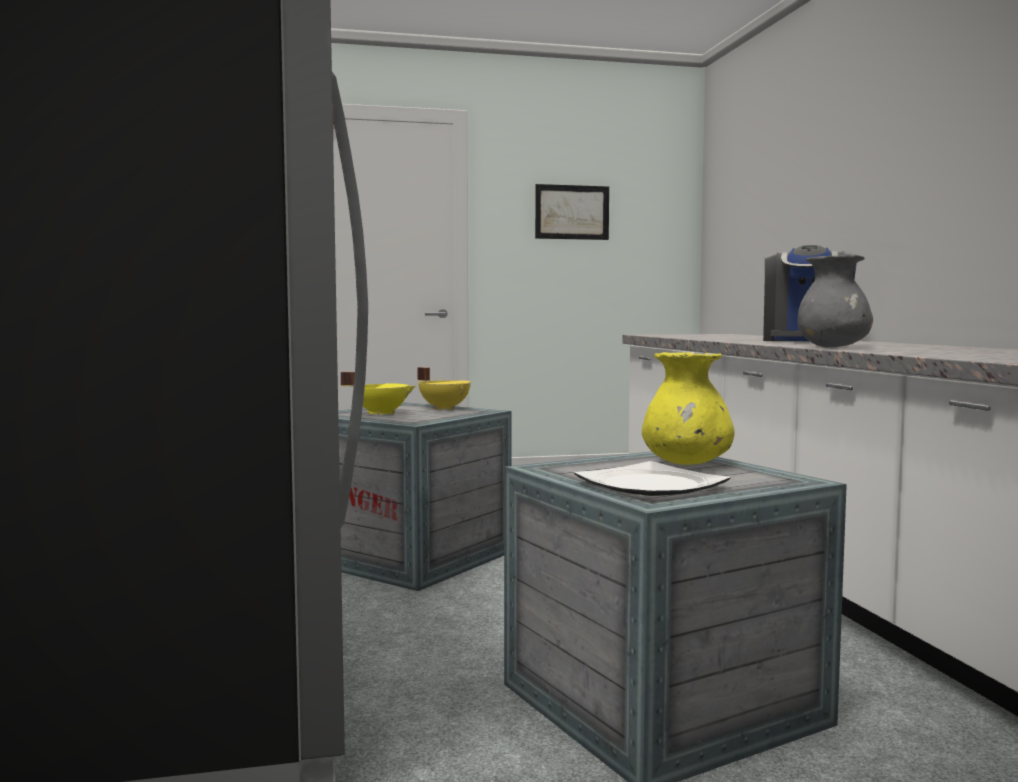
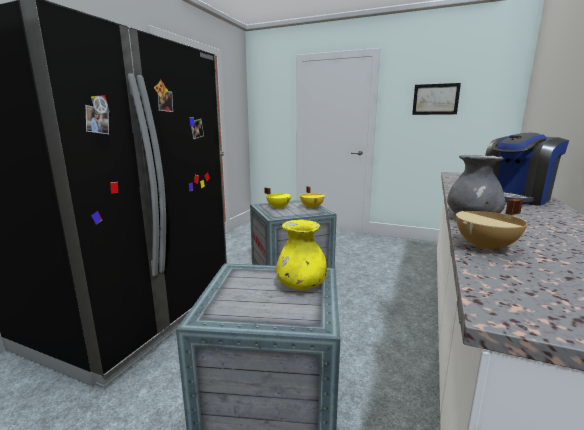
camera: 35 degrees right, 10 degrees up
plate [574,461,730,496] -> none
none -> beige cooking pot [456,198,527,252]

